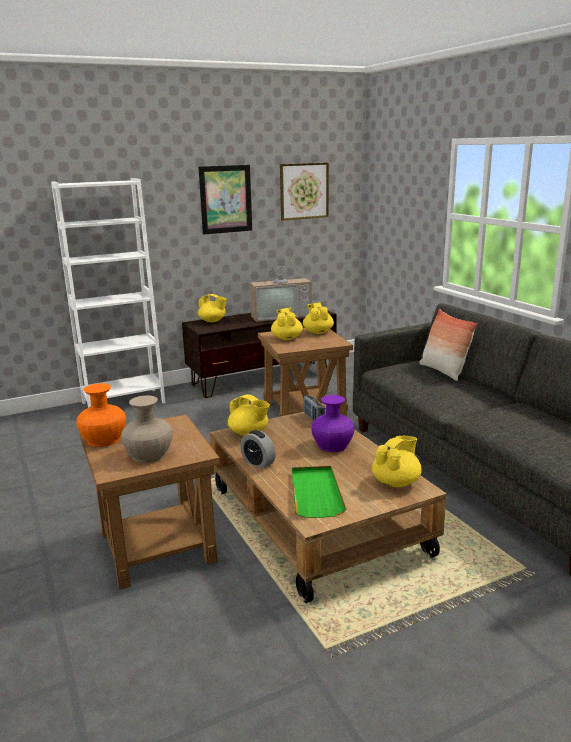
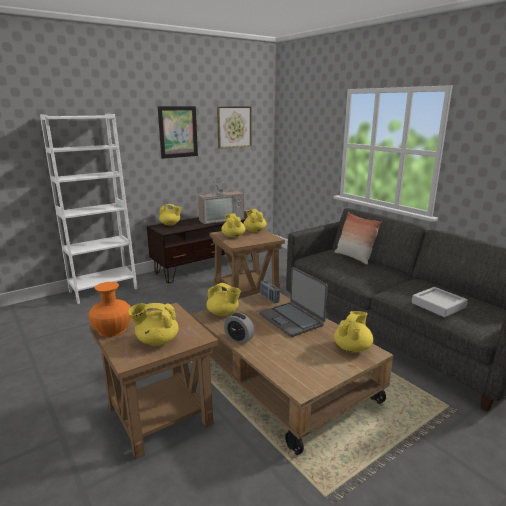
camera: 10 degrees left, 0 degrees up
beige vase [121,395,173,463] -> yellow teapot [128,303,178,346]
green tray [292,466,347,518] -> none
purple vase [311,395,354,452] -> laptop [260,267,328,337]
none -> grey tray [412,287,468,317]

